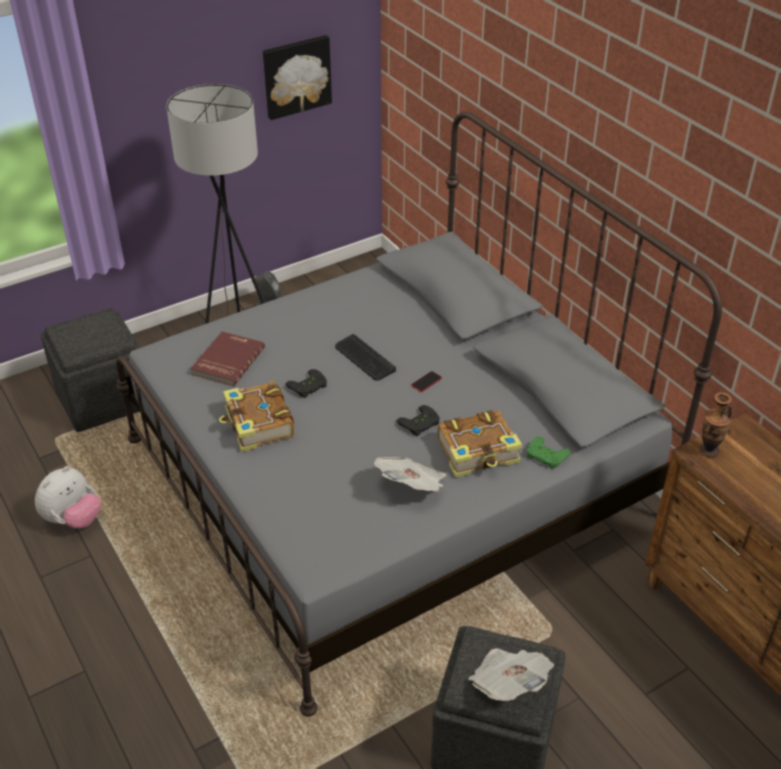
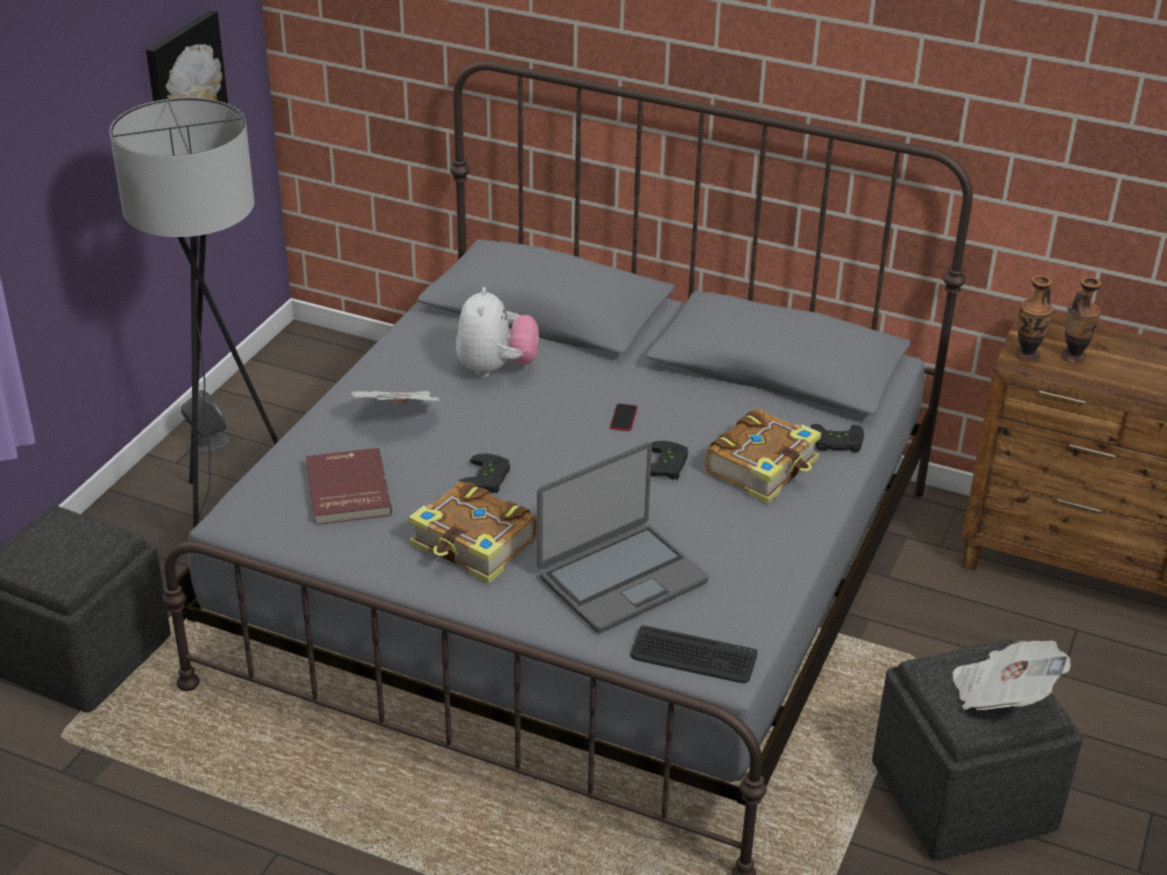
camera: 35 degrees left, 5 degrees down
plush toy [35,466,101,528] -> plush toy moved to [456,287,539,377]
keyboard [335,334,396,381] -> keyboard moved to [631,625,757,683]
newspaper [374,457,446,492] -> newspaper moved to [351,391,442,405]
green game controller [527,437,571,469] -> black game controller [810,424,864,452]
none -> laptop [537,442,708,633]
none -> vase [1061,277,1102,364]

